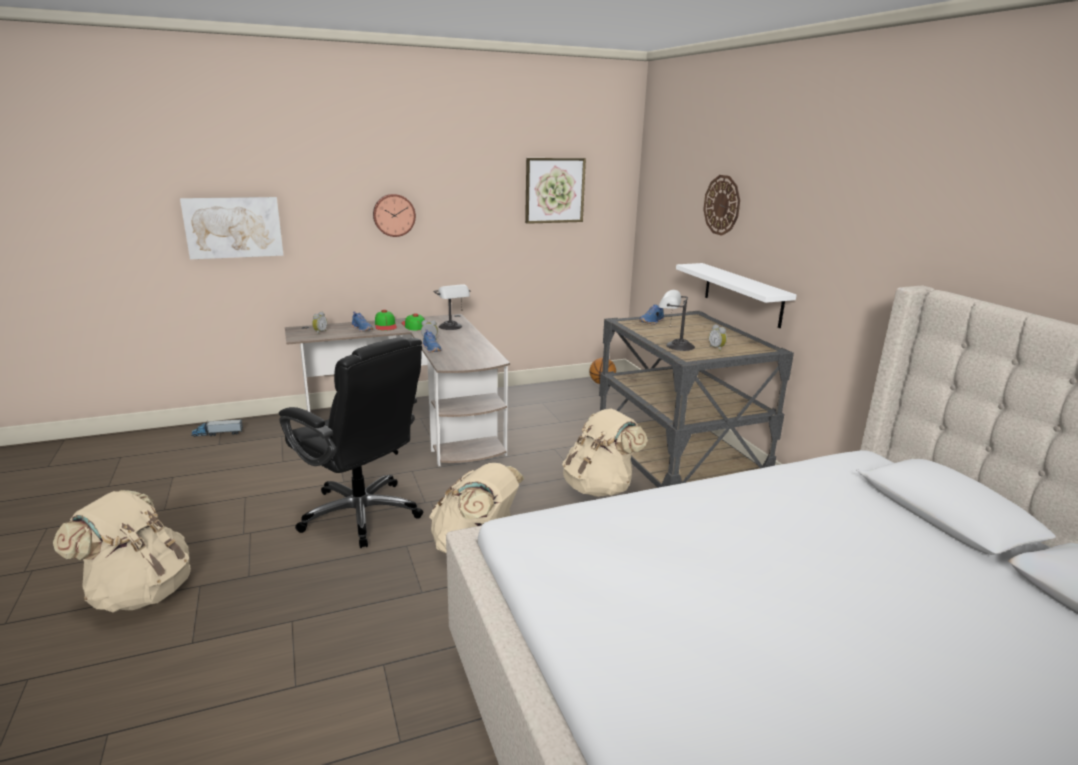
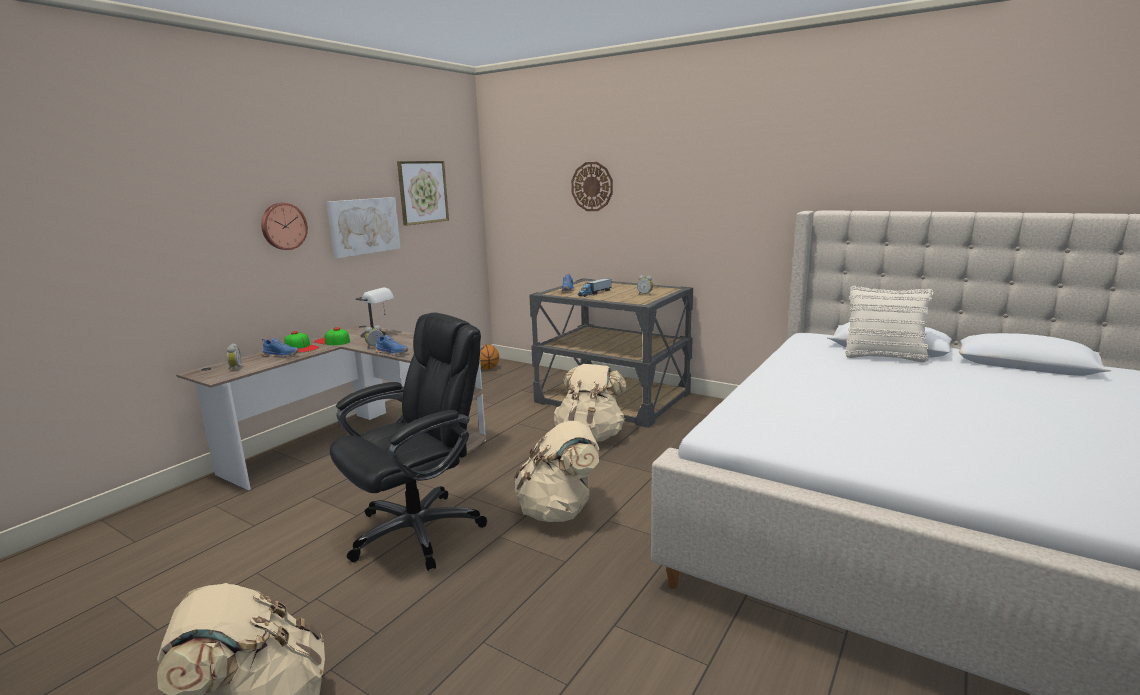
camera: 35 degrees left, 5 degrees down
picture [180,197,284,259] -> picture moved to [326,197,401,258]
toy truck [191,419,243,437] -> toy truck moved to [578,278,611,297]
black office chair [279,337,423,548] -> black office chair turned 45 degrees counterclockwise [330,312,487,571]
table lamp [658,290,695,351] -> none
white shelf [676,263,797,328] -> none
none -> beige pillow [846,286,933,362]

